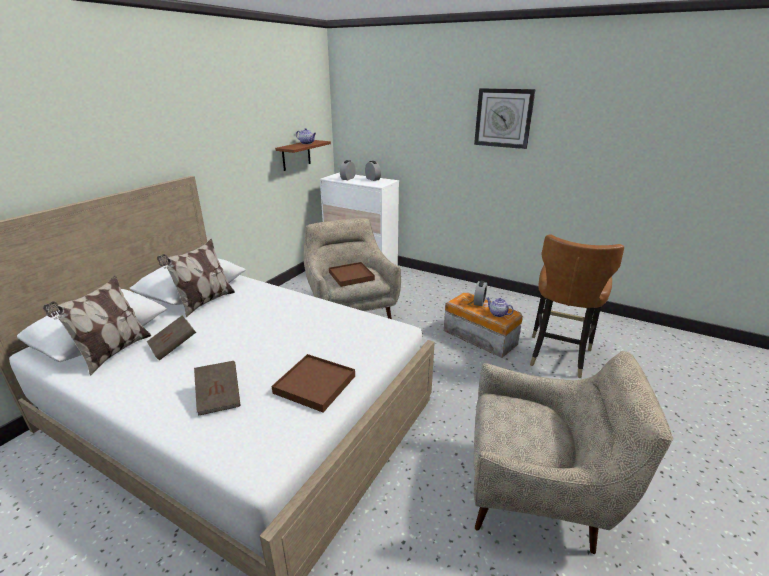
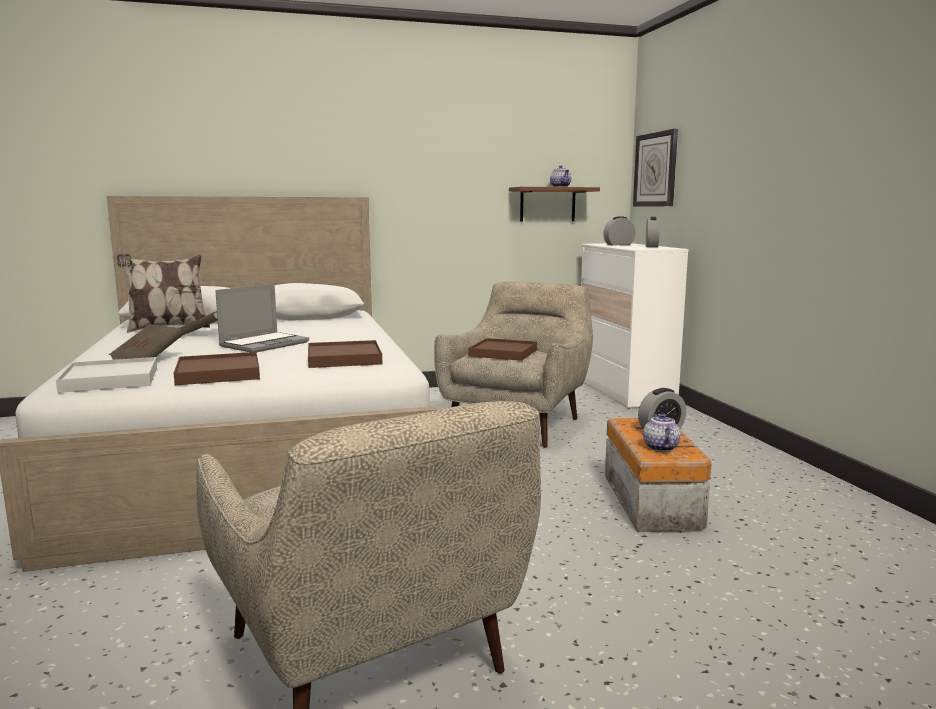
camera: 45 degrees right, 15 degrees down
pillow [157,239,235,317] -> none
wall clock [474,88,536,149] -> wall clock moved to [633,129,678,206]
brown chair [530,234,624,378] -> none
none -> white tray [56,357,157,393]
none -> laptop [215,284,309,352]
none -> brown tray [308,340,382,368]

